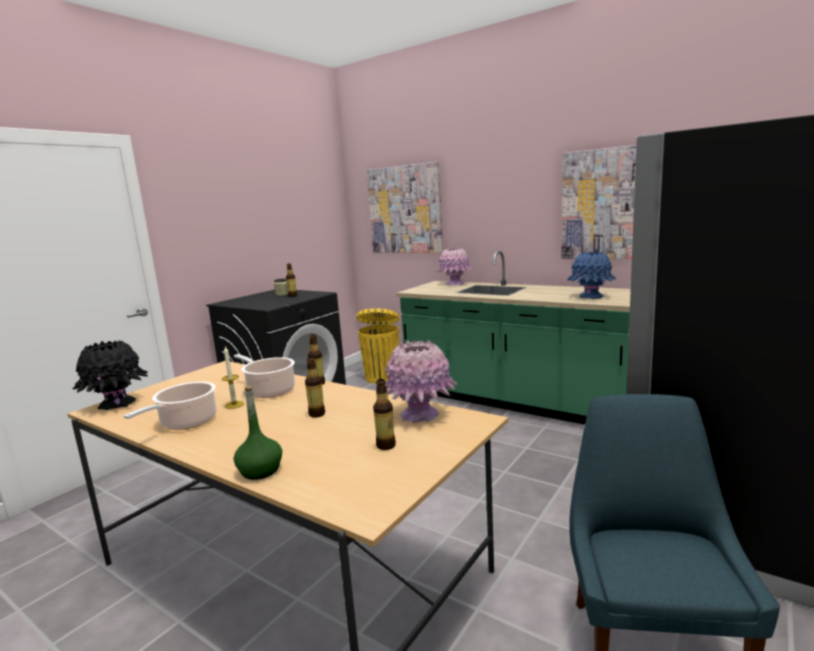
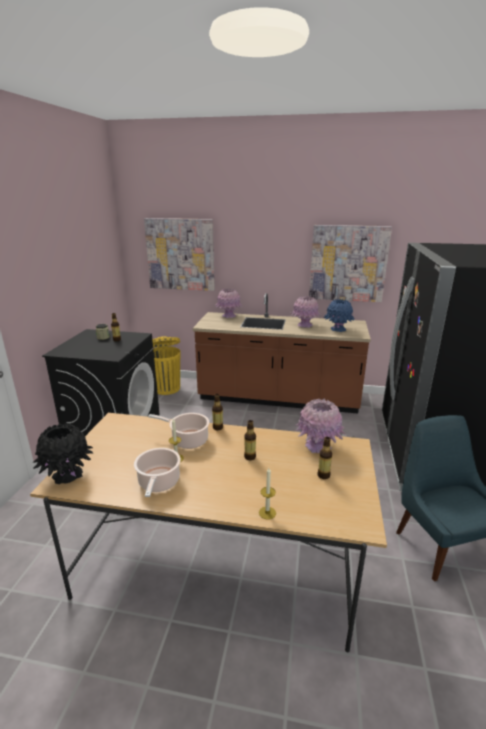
camera: 25 degrees left, 10 degrees up
green bottle [234,386,282,480] -> candle [259,468,276,519]
green counter [396,251,631,425] -> brown counter [193,293,371,414]
none -> pink vase [291,296,321,328]

